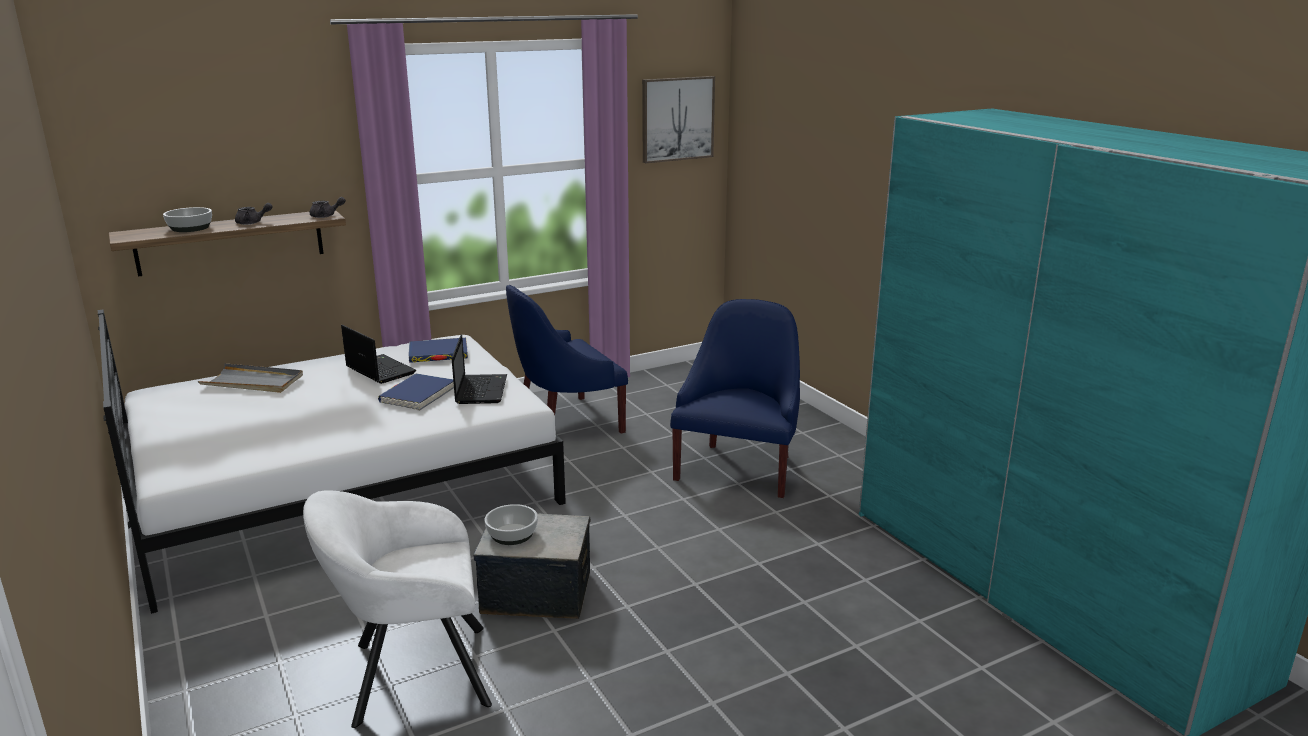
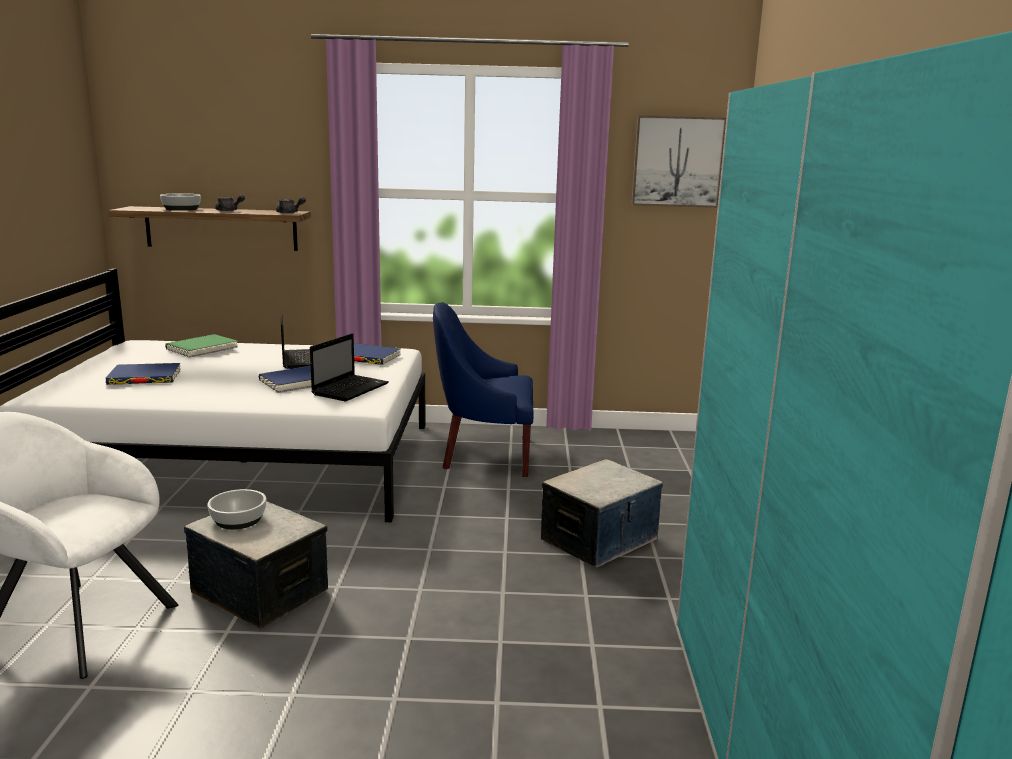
camera: 30 degrees right, 5 degrees down
grey tray [198,363,303,393] -> green book [165,334,238,358]
blue armchair [670,299,800,498] -> storage box [541,459,663,568]
none -> blue book [106,363,181,385]

